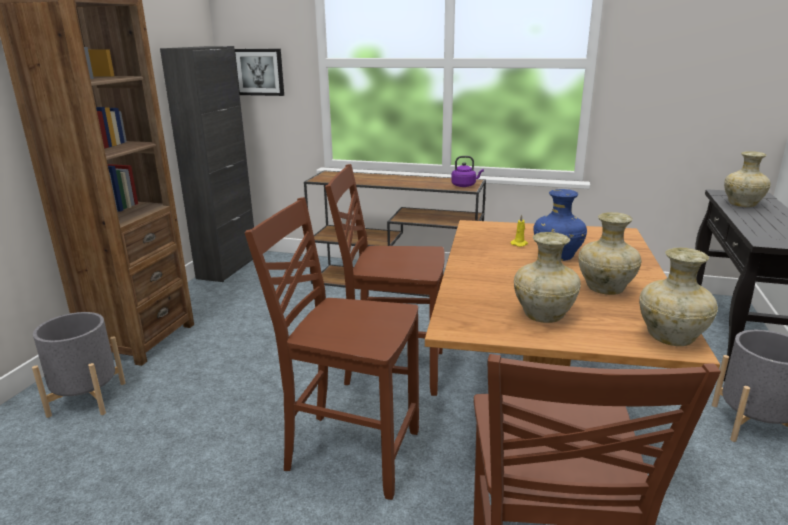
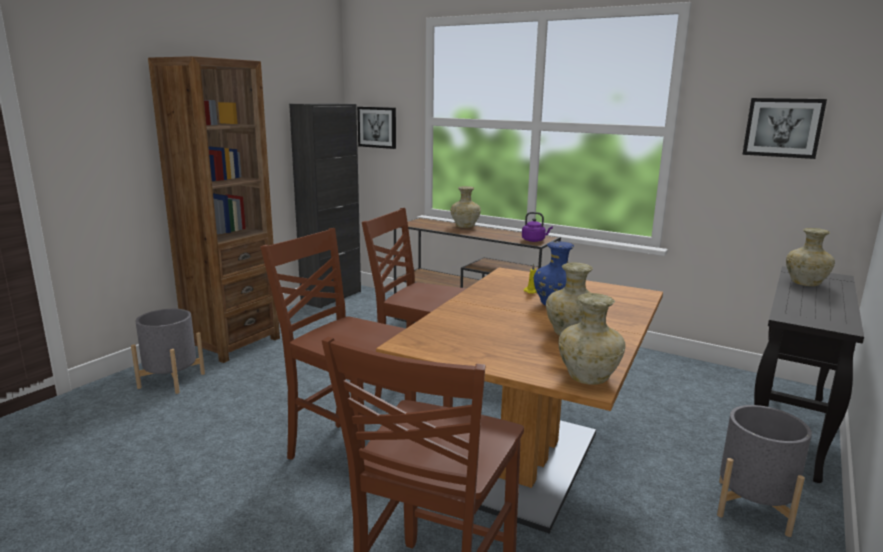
camera: 15 degrees right, 5 degrees down
beige vase [514,232,581,323] -> beige vase moved to [451,186,481,228]
none -> picture [742,98,827,159]

